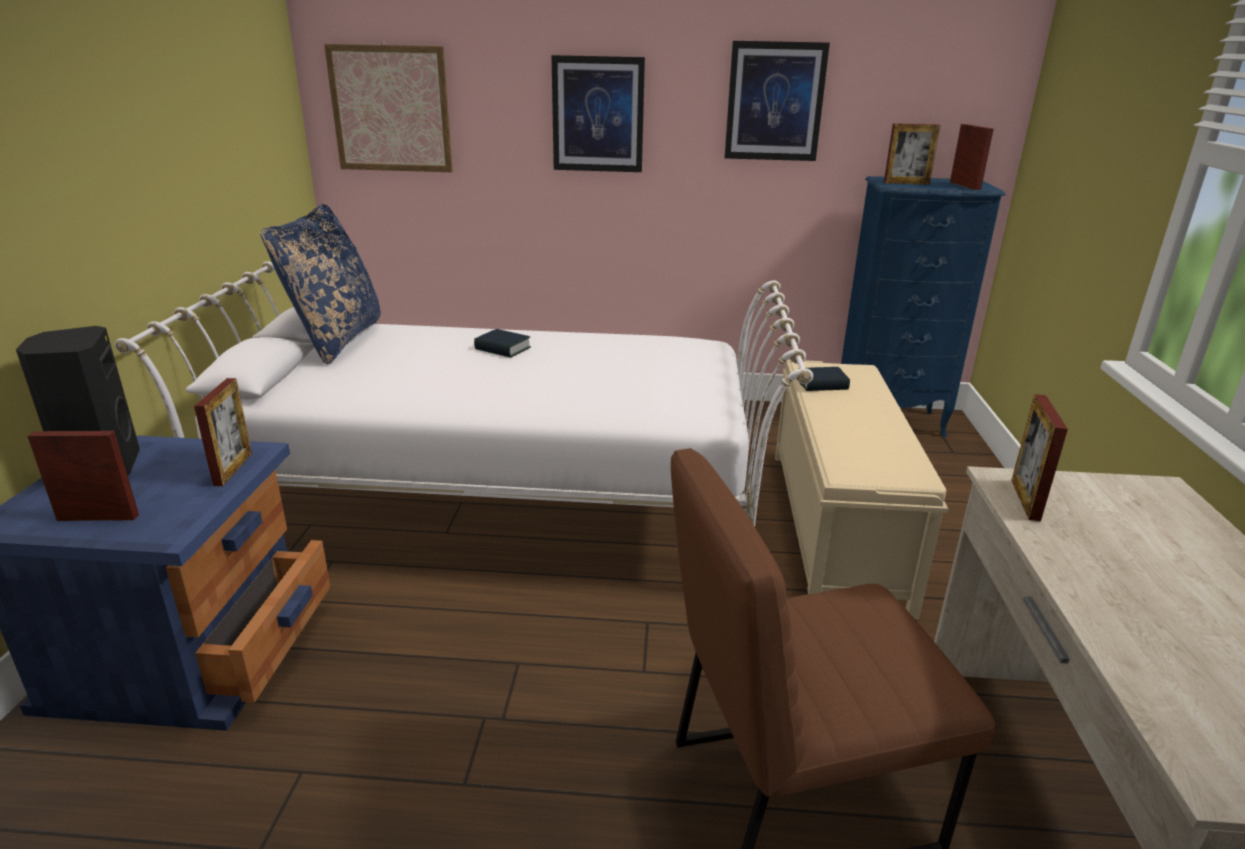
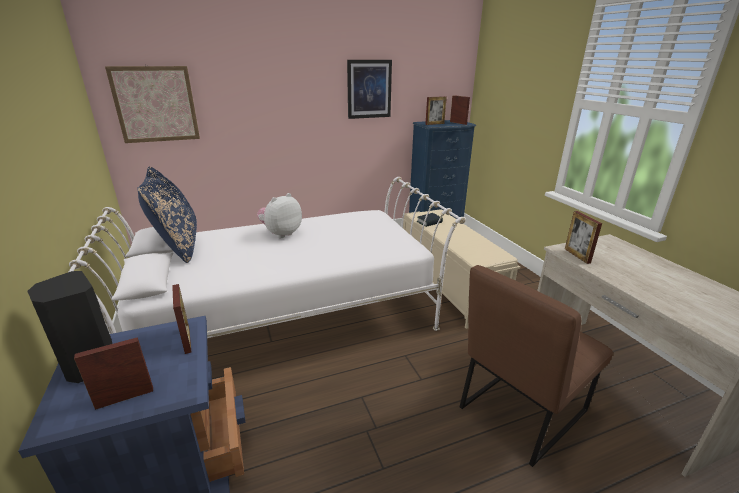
camera: 25 degrees left, 0 degrees up
book [474,329,531,358] -> plush toy [257,193,302,238]
picture [551,55,645,172] -> none

